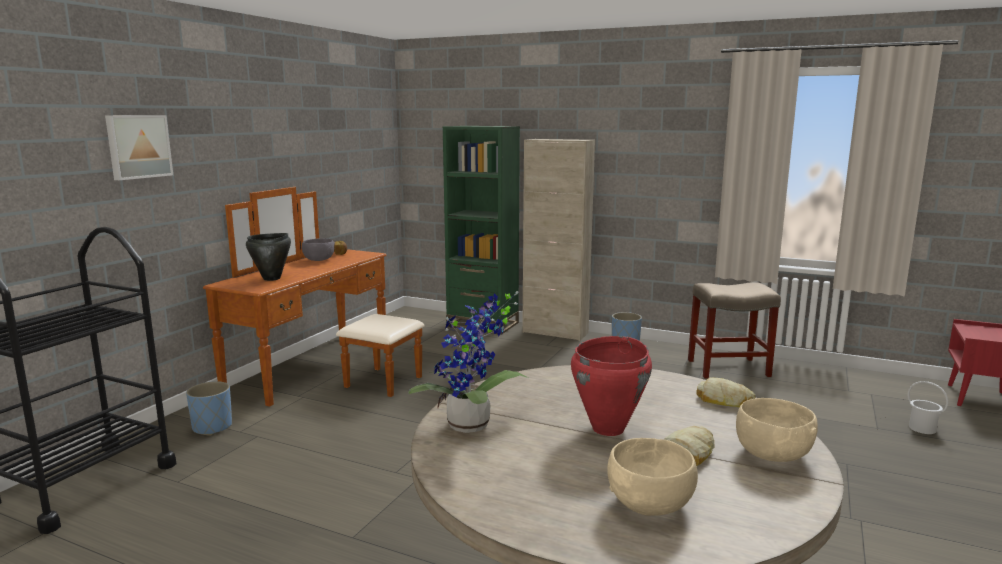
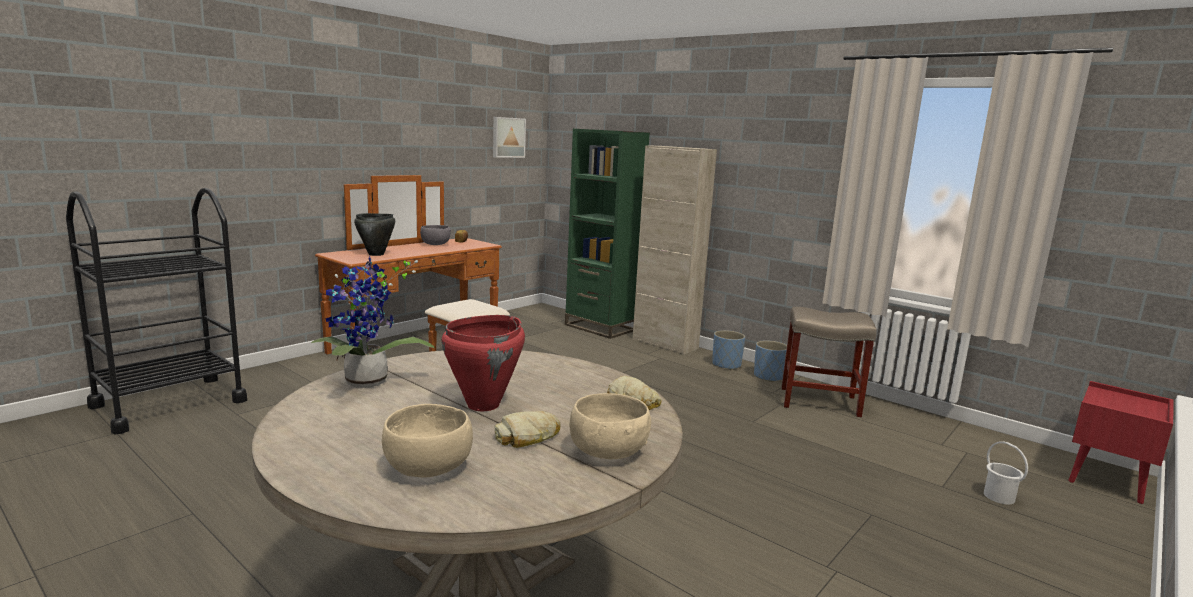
camera: 15 degrees right, 0 degrees up
picture [105,115,173,180] -> picture moved to [493,117,526,158]
blue planter [186,381,232,436] -> blue planter moved to [754,340,787,382]

